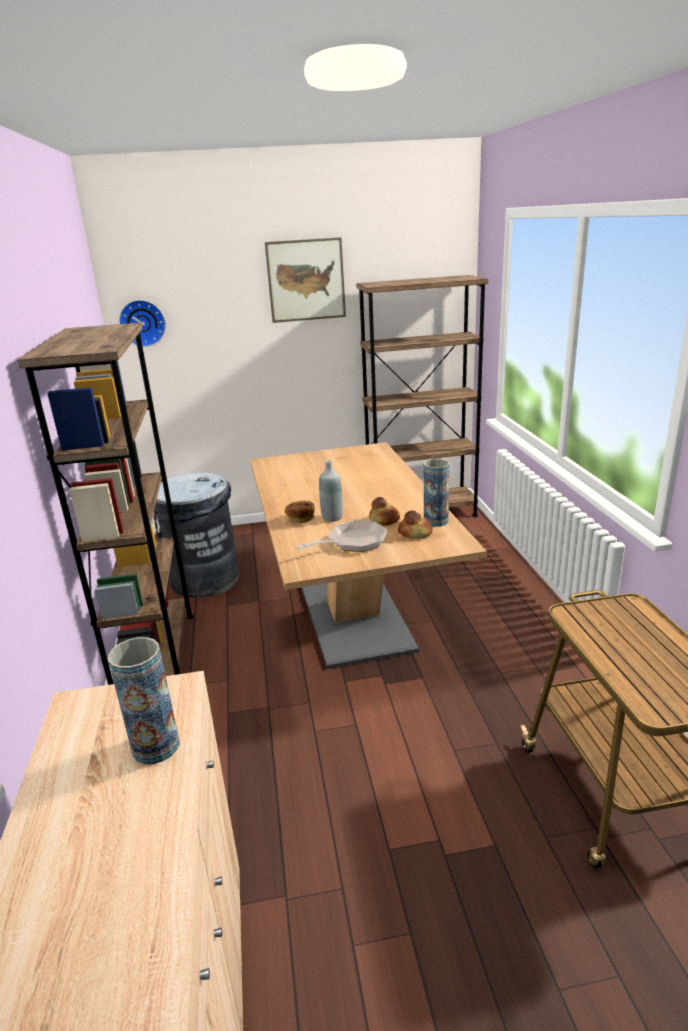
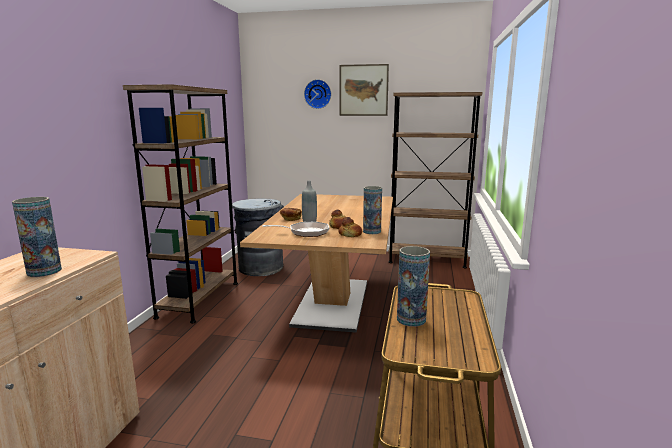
camera: 20 degrees right, 10 degrees down
wall clock [119,300,166,347] -> wall clock moved to [304,79,331,109]
none -> vase [397,246,430,327]

